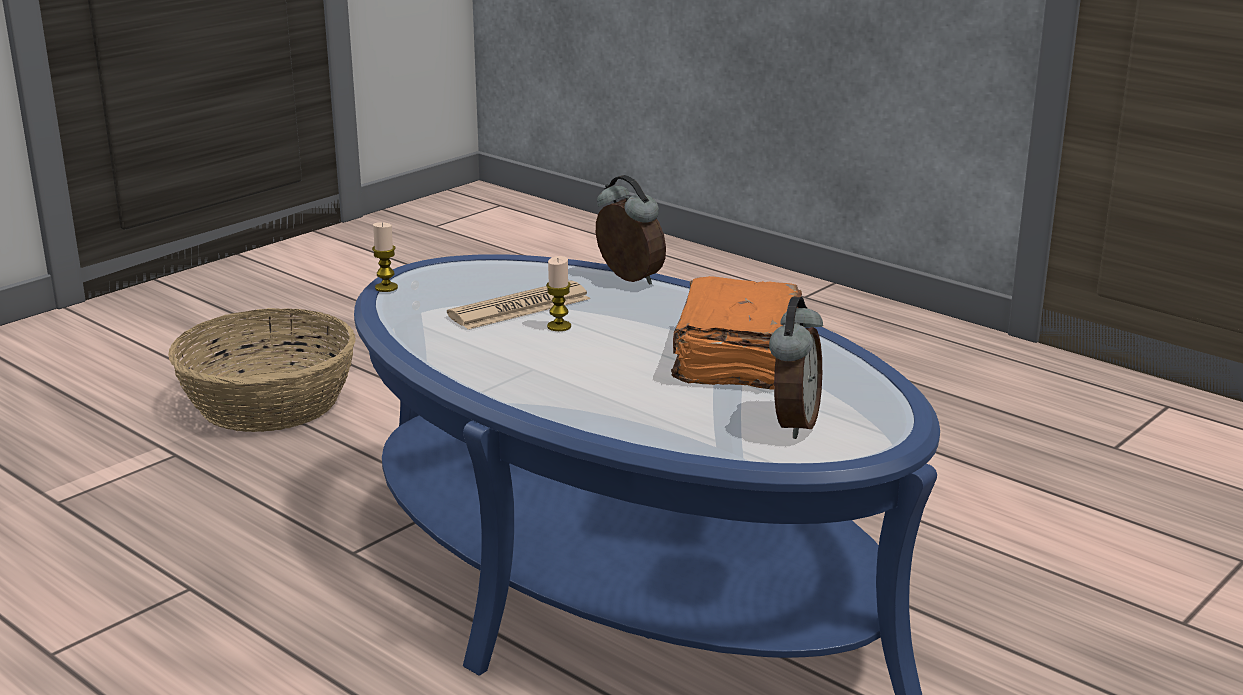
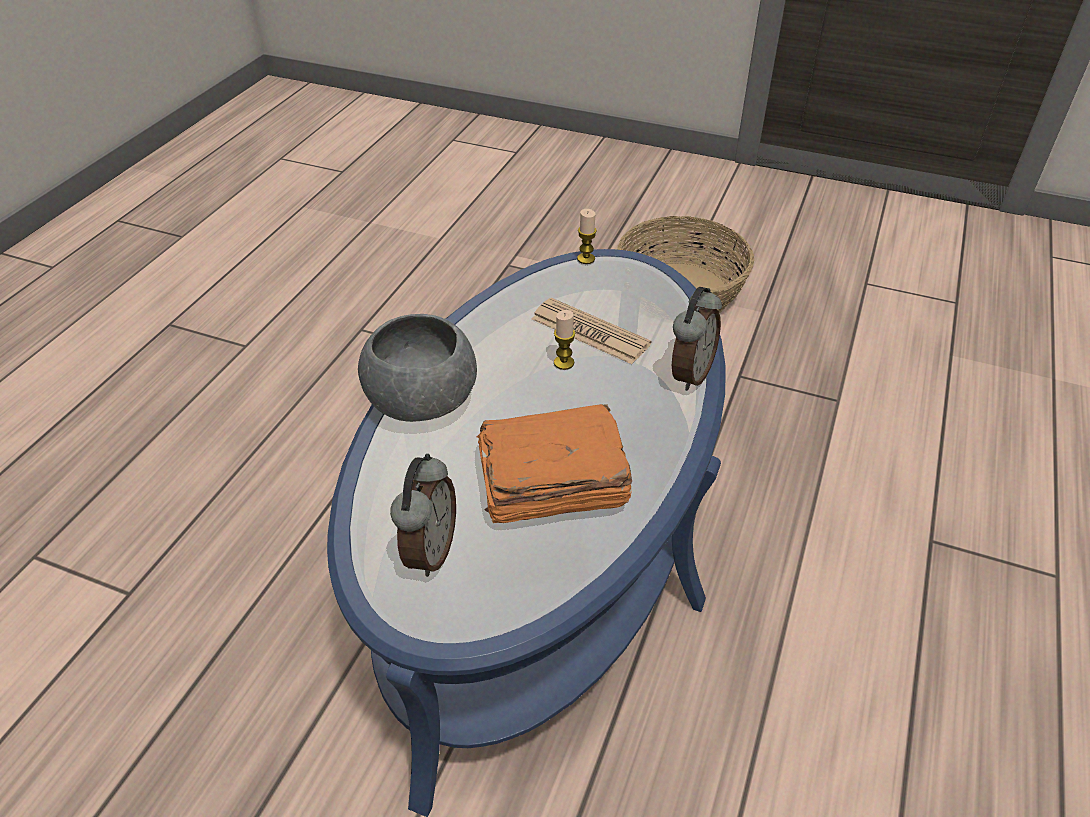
camera: 70 degrees right, 20 degrees up
alarm clock [769,297,823,439] -> alarm clock turned 75 degrees counterclockwise [390,454,456,577]
none -> grey bowl [358,314,477,422]

